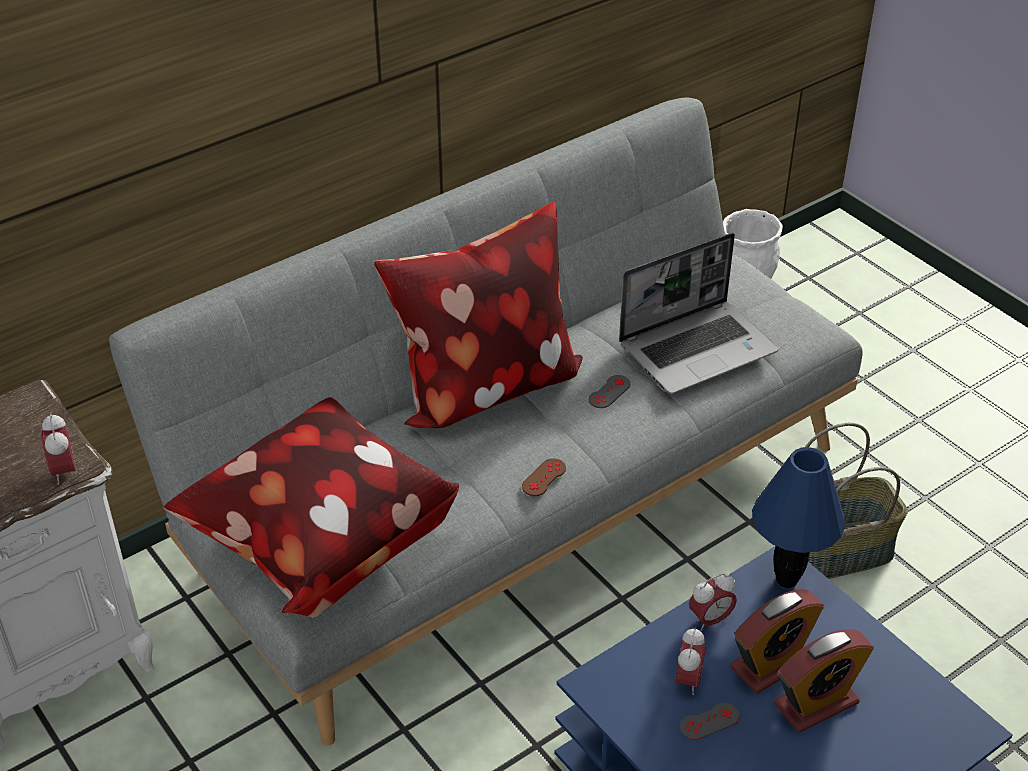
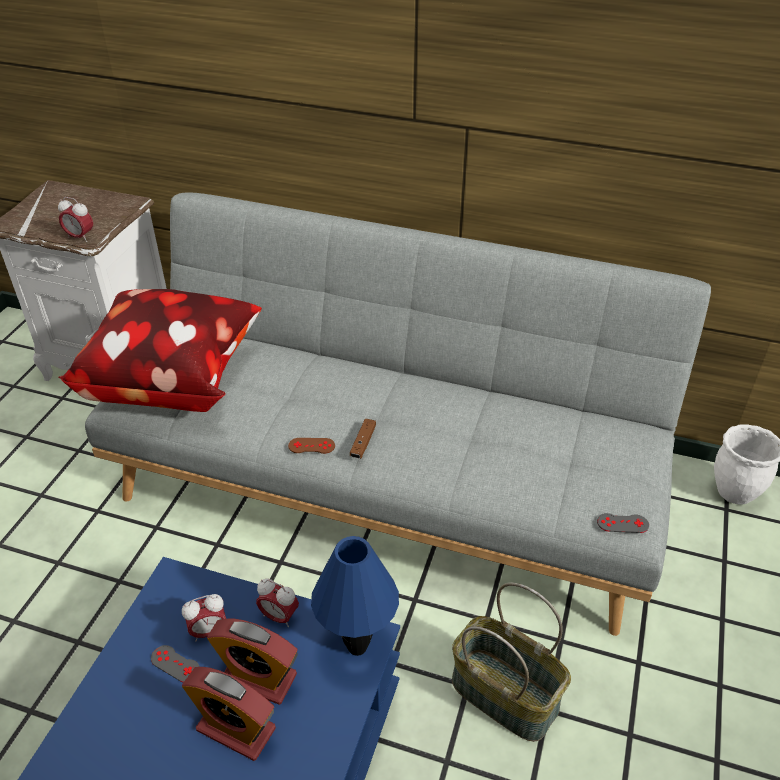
camera: 55 degrees right, 0 degrees up
alarm clock [41,413,76,485] -> alarm clock turned 105 degrees counterclockwise [58,197,93,242]
pillow [373,202,583,428] -> none
grey game controller [589,375,631,408] -> grey game controller moved to [597,513,649,533]
laptop [619,233,778,394] -> none
none -> brown game controller [350,419,376,459]

